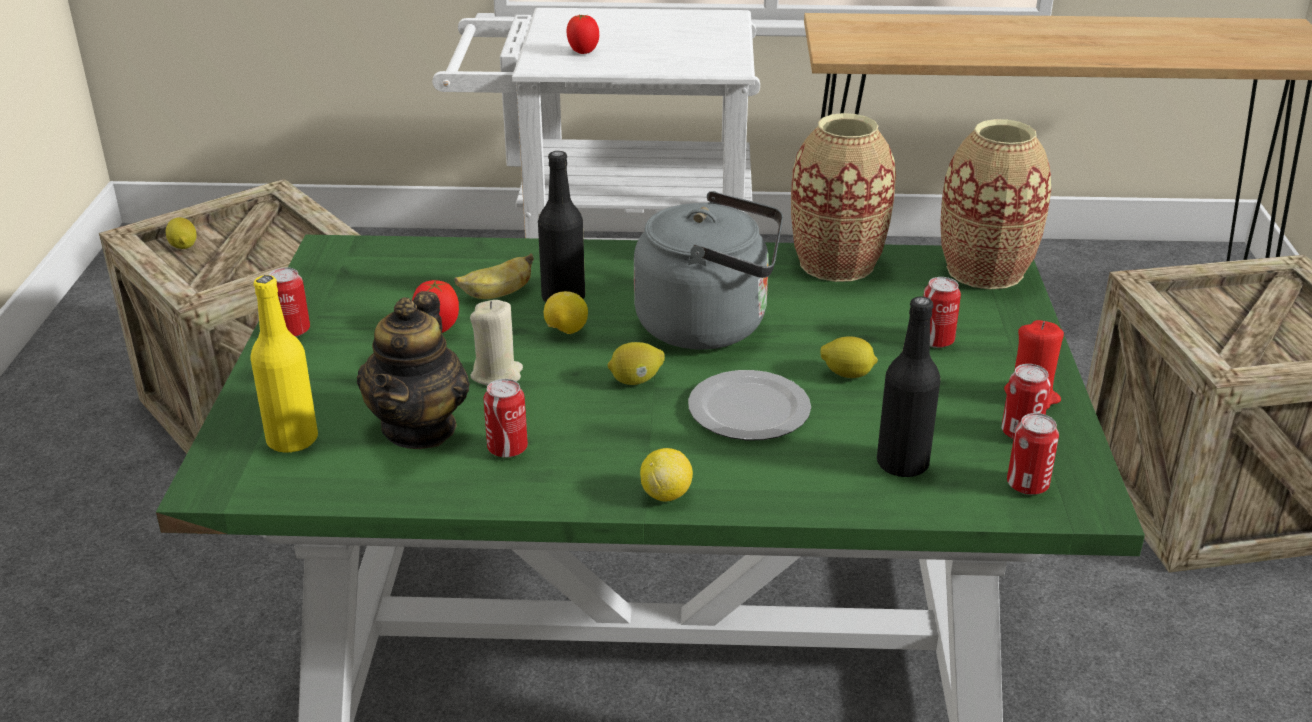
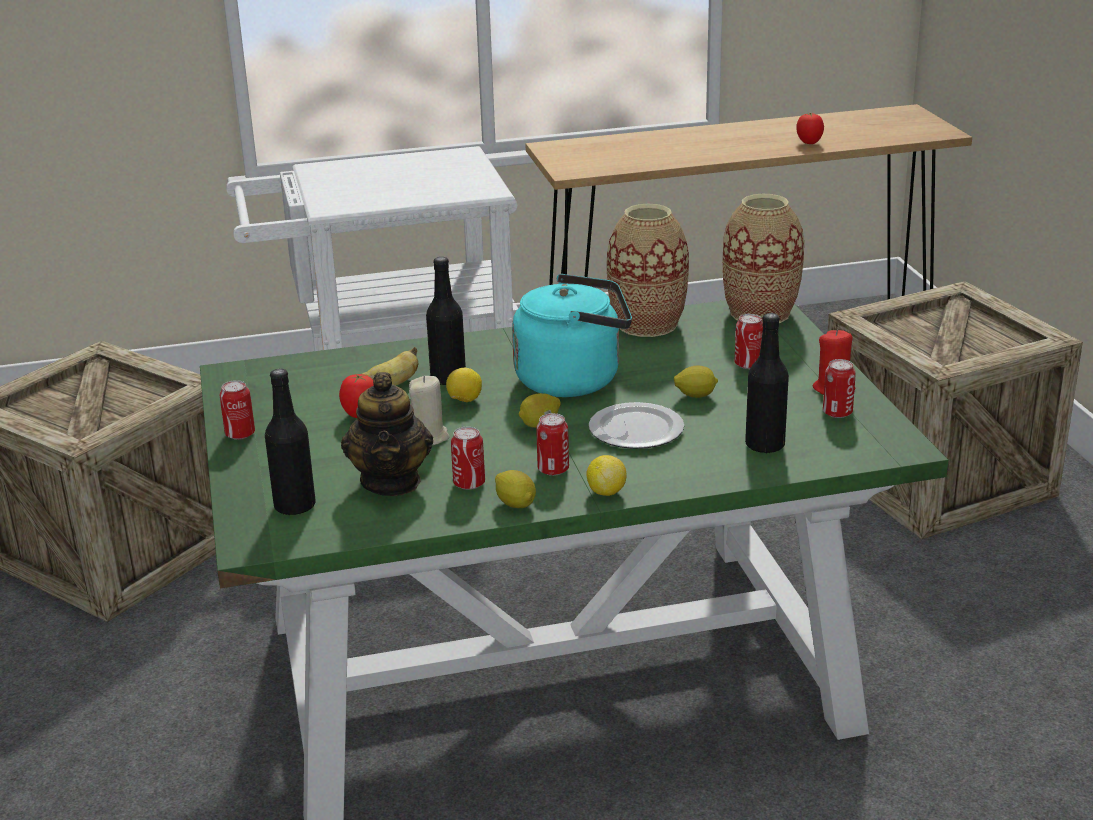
camera: 15 degrees left, 5 degrees down
lemon [166,217,197,249] -> lemon moved to [495,470,536,508]
yellow bottle [250,275,318,453] -> black bottle [265,369,316,516]
tomato [566,14,599,54] -> tomato moved to [796,113,824,144]
grey kettle [634,191,783,350] -> turquoise kettle [512,274,632,397]
can [1007,413,1059,495] -> can moved to [536,413,569,476]

